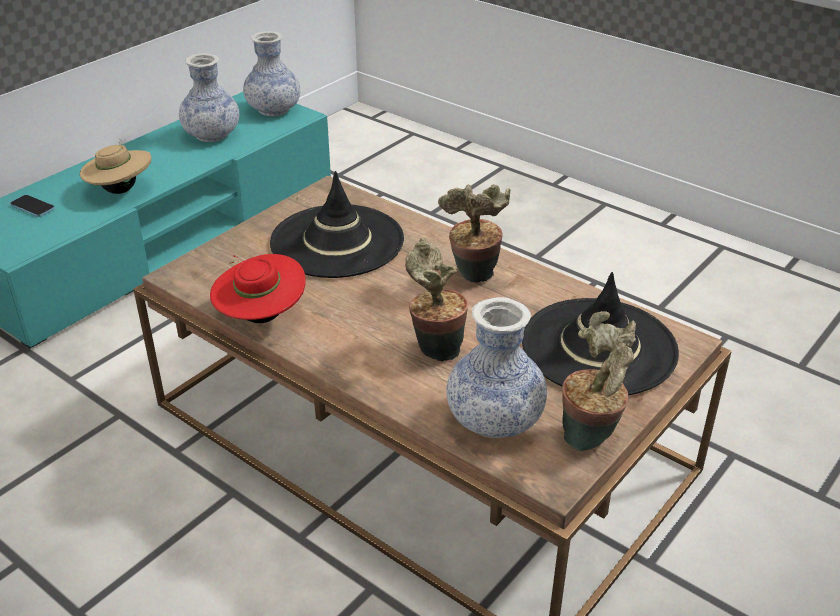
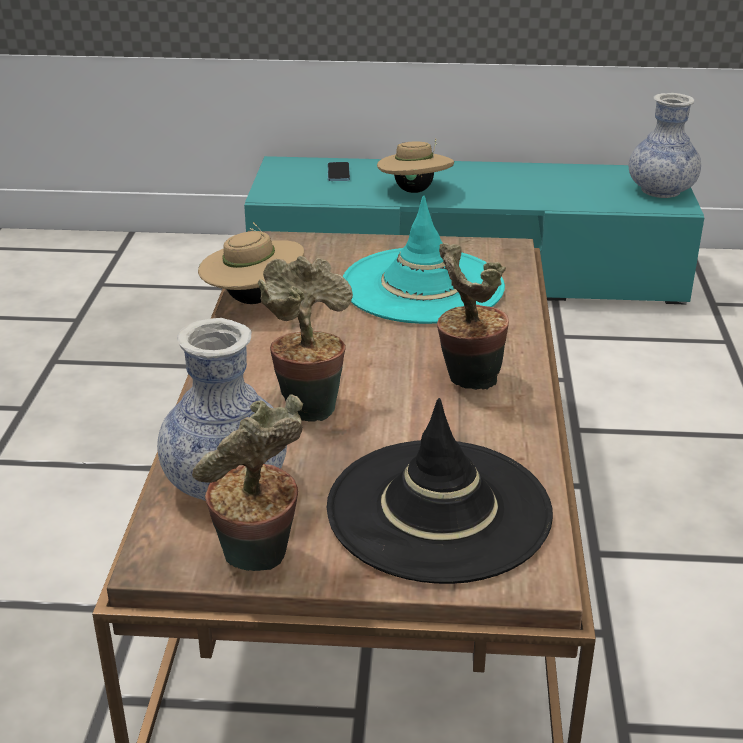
camera: 55 degrees right, 5 degrees down
vase [179,53,239,142] -> none
red hat [210,254,305,323] -> beige hat [198,222,304,304]
black hat [270,171,404,278] -> turquoise hat [343,196,505,324]

